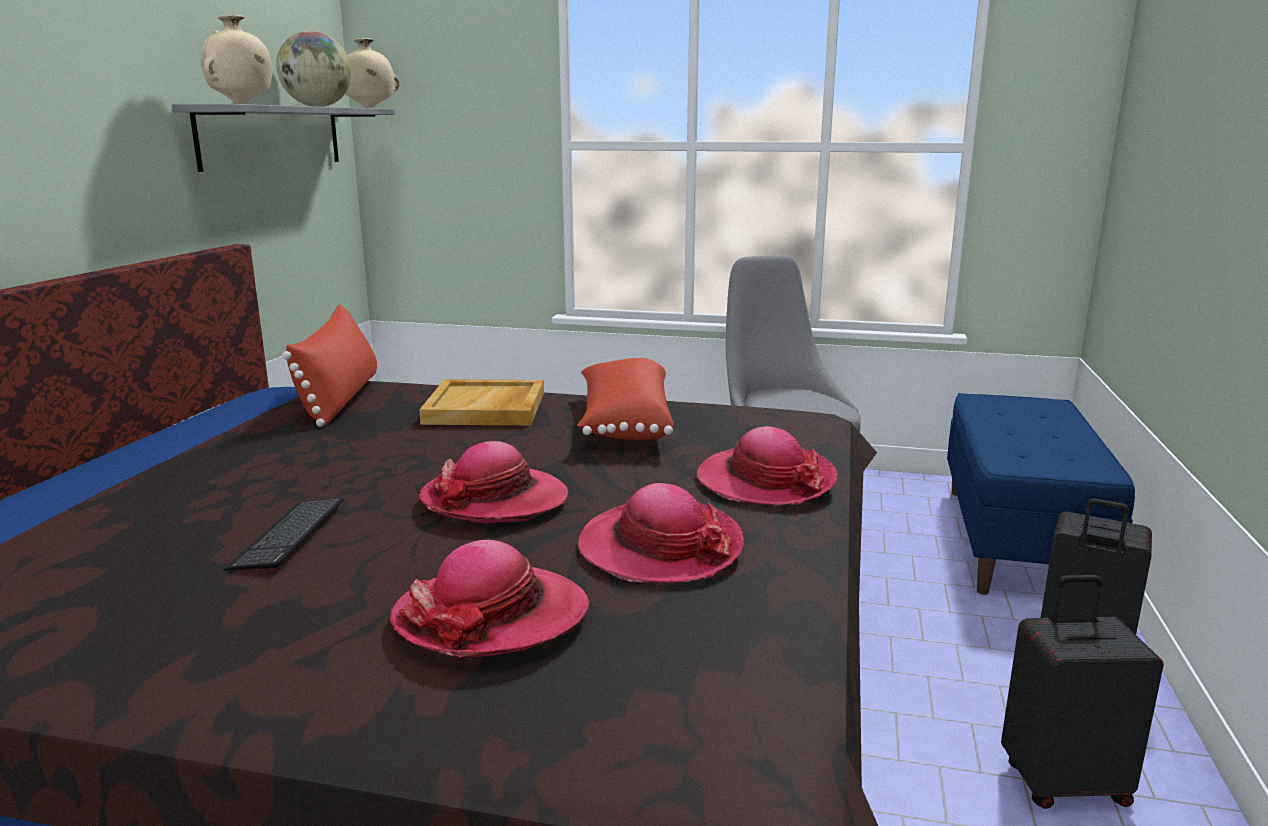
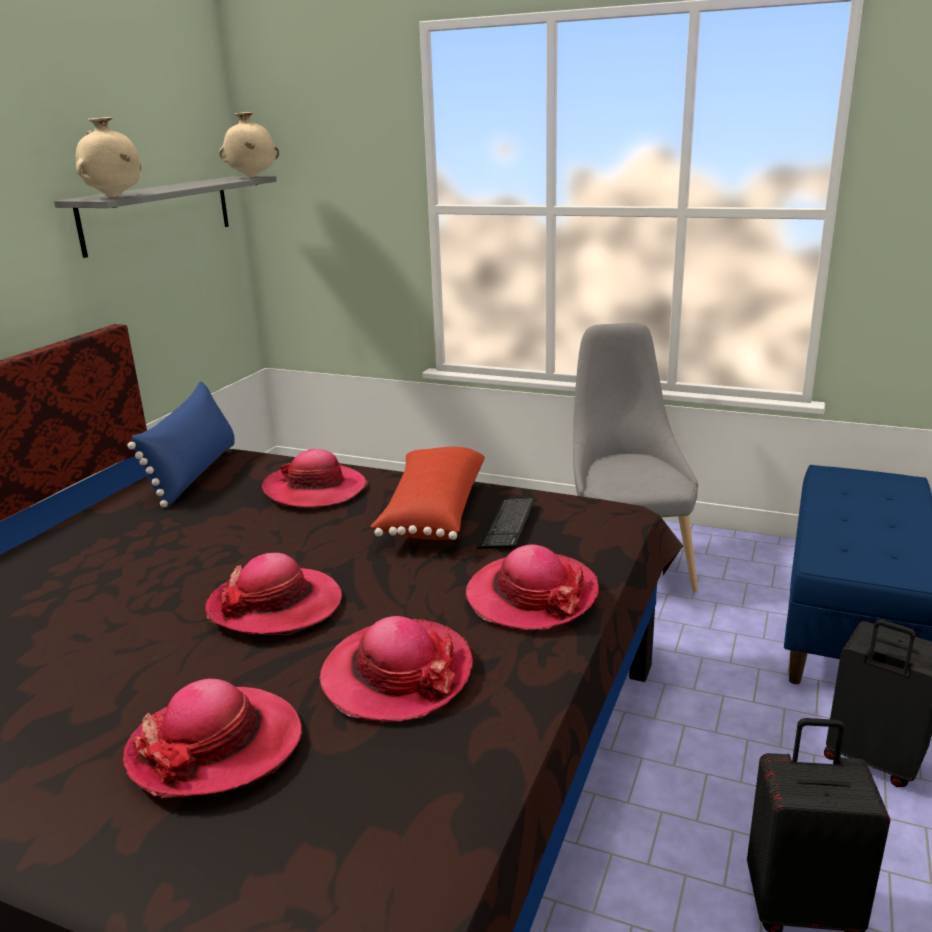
camera: 10 degrees right, 5 degrees up
keyboard [223,498,344,571] -> keyboard moved to [476,498,535,550]
globe [276,31,352,107] -> none
red pillow [282,304,377,427] -> blue pillow [127,381,235,508]
beige tray [419,379,544,425] -> hat [262,449,368,508]

